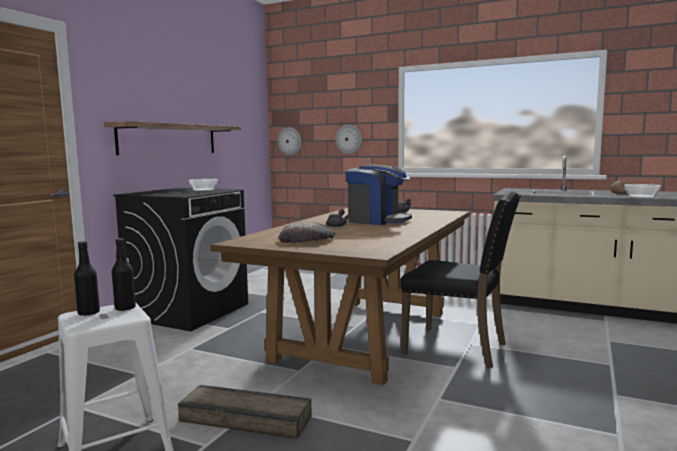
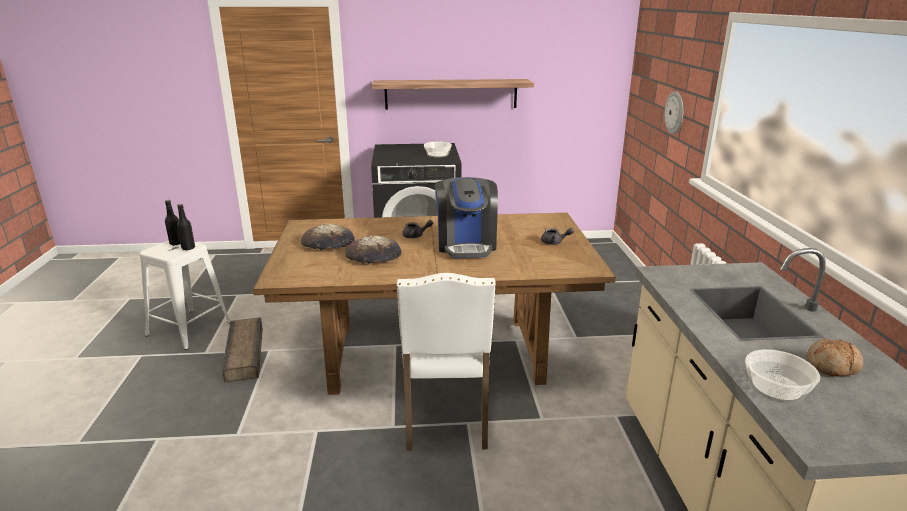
camera: 60 degrees right, 15 degrees up
wall clock [278,128,301,155] -> none
black chair [400,191,521,368] -> white chair [396,273,496,451]
none -> bread [345,236,402,264]

